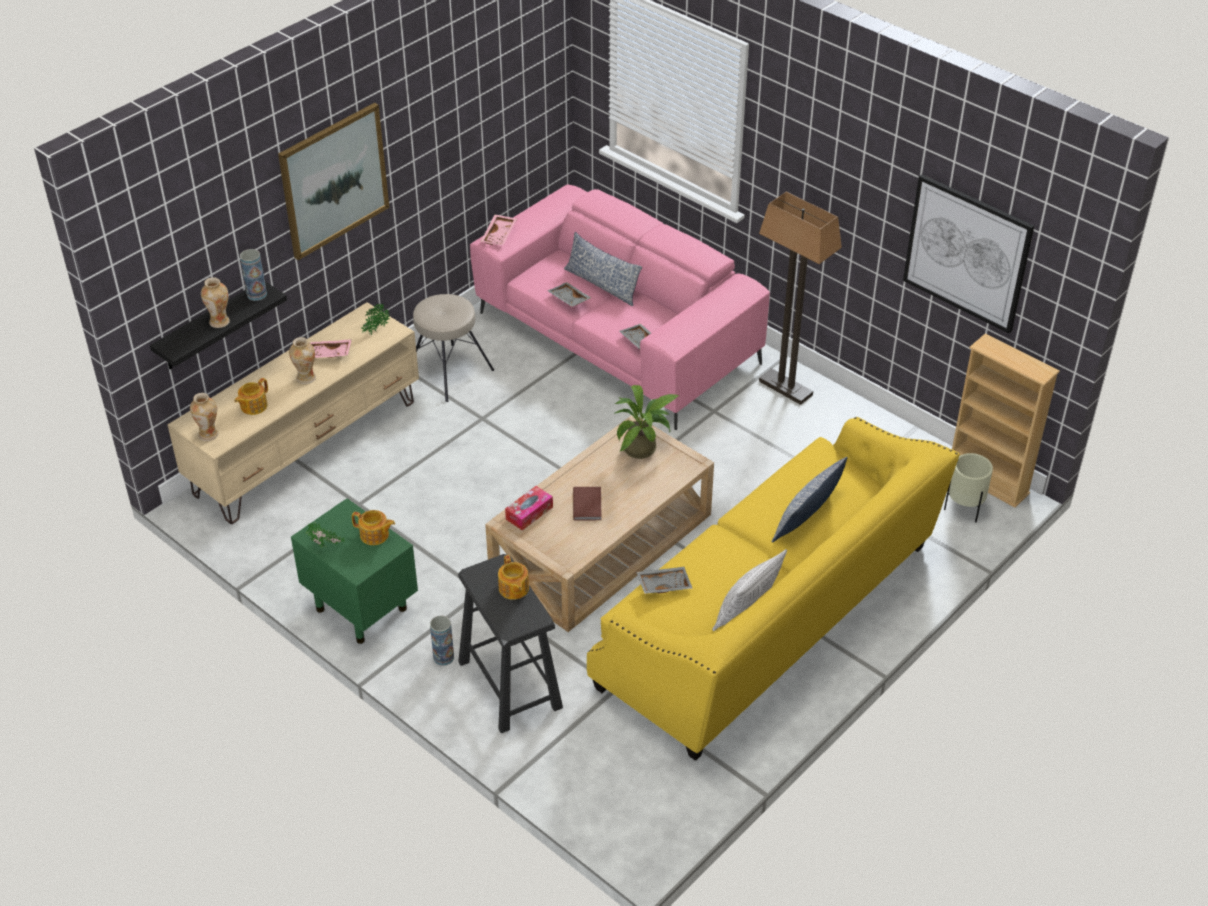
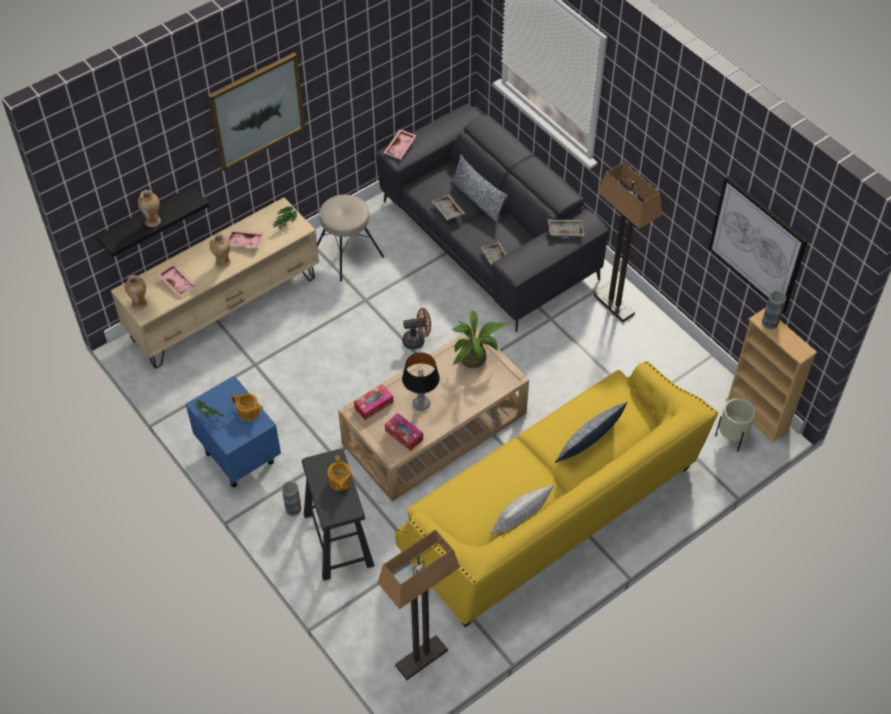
camera: 10 degrees right, 10 degrees up
teapot [235,378,268,415] -> pink tray [157,263,196,297]
vase [240,249,267,301] -> vase moved to [762,290,786,329]
green nightstand [291,498,418,644] -> blue nightstand [186,376,281,487]
pink sofa [470,185,770,430] -> grey sofa [376,104,608,332]
brown book [573,487,601,521] -> table lamp [402,353,440,411]
grey tray [636,567,693,594] -> grey tray moved to [548,219,585,236]
none -> floor lamp [377,529,460,680]
none -> tissue box [385,413,423,451]
none -> brown fan [403,308,431,349]

